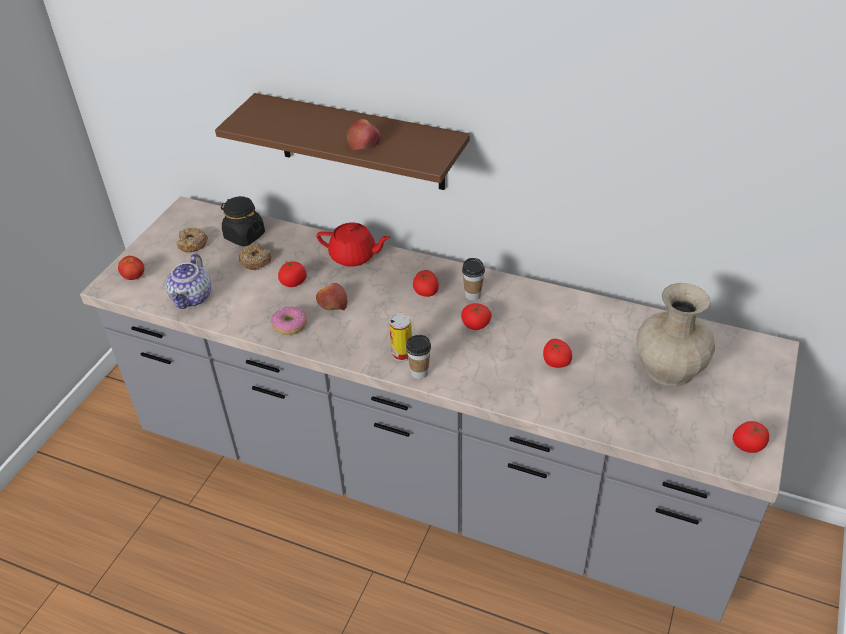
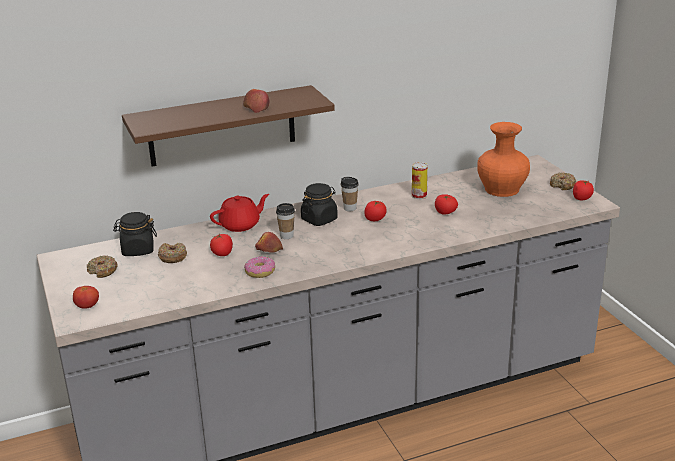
camera: 45 degrees left, 15 degrees down
teapot [166,253,211,309] -> none
can [389,313,412,361] -> can moved to [412,162,428,199]
cup [406,335,431,379] -> cup moved to [276,203,295,239]
tomato [413,270,439,297] -> black jar [301,183,338,226]
beige vase [637,283,715,387] -> orange vase [477,122,530,197]
none -> donut [550,172,576,190]

